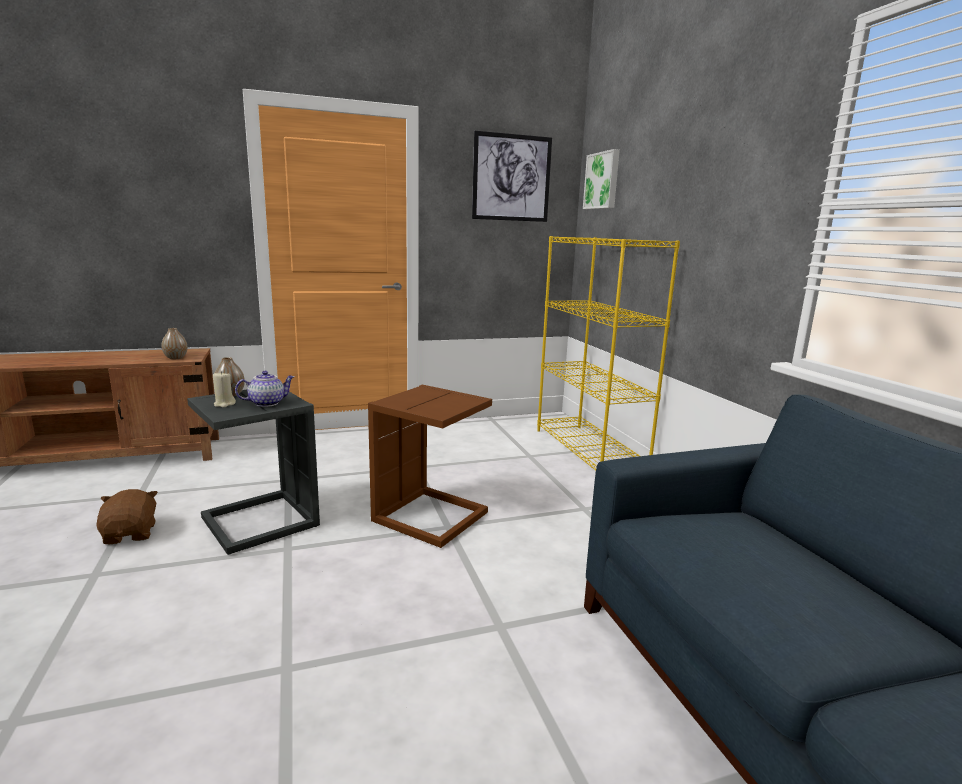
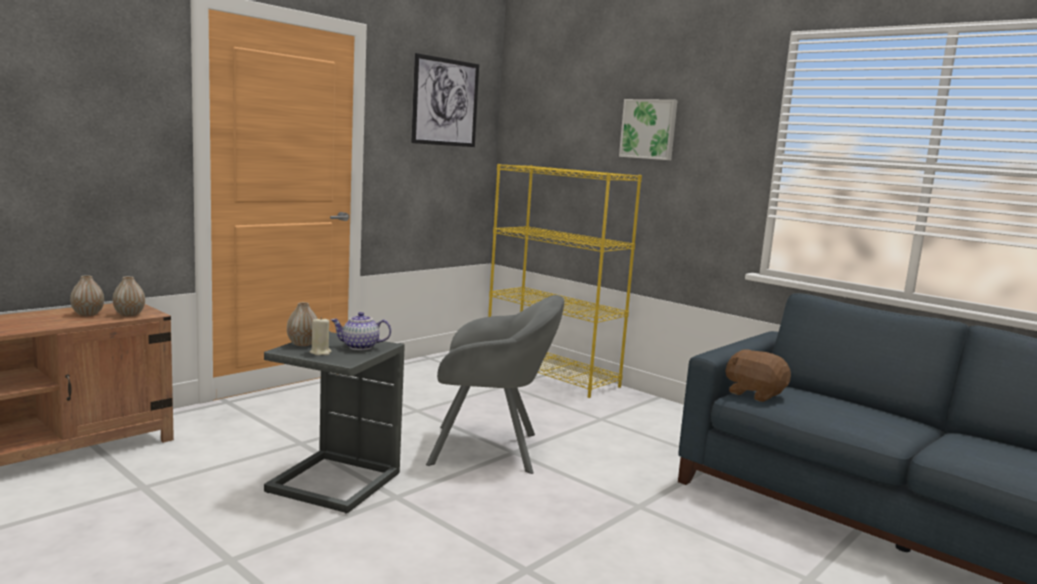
camera: 30 degrees left, 5 degrees down
brown plush toy [96,489,158,544] -> brown plush toy moved to [725,350,791,402]
teapot [235,371,295,407] -> teapot turned 120 degrees counterclockwise [331,312,391,350]
brown side table [368,385,492,548] -> grey armchair [426,295,564,474]
picture [583,149,620,209] -> picture moved to [619,99,678,160]
none -> vase [70,276,104,316]

